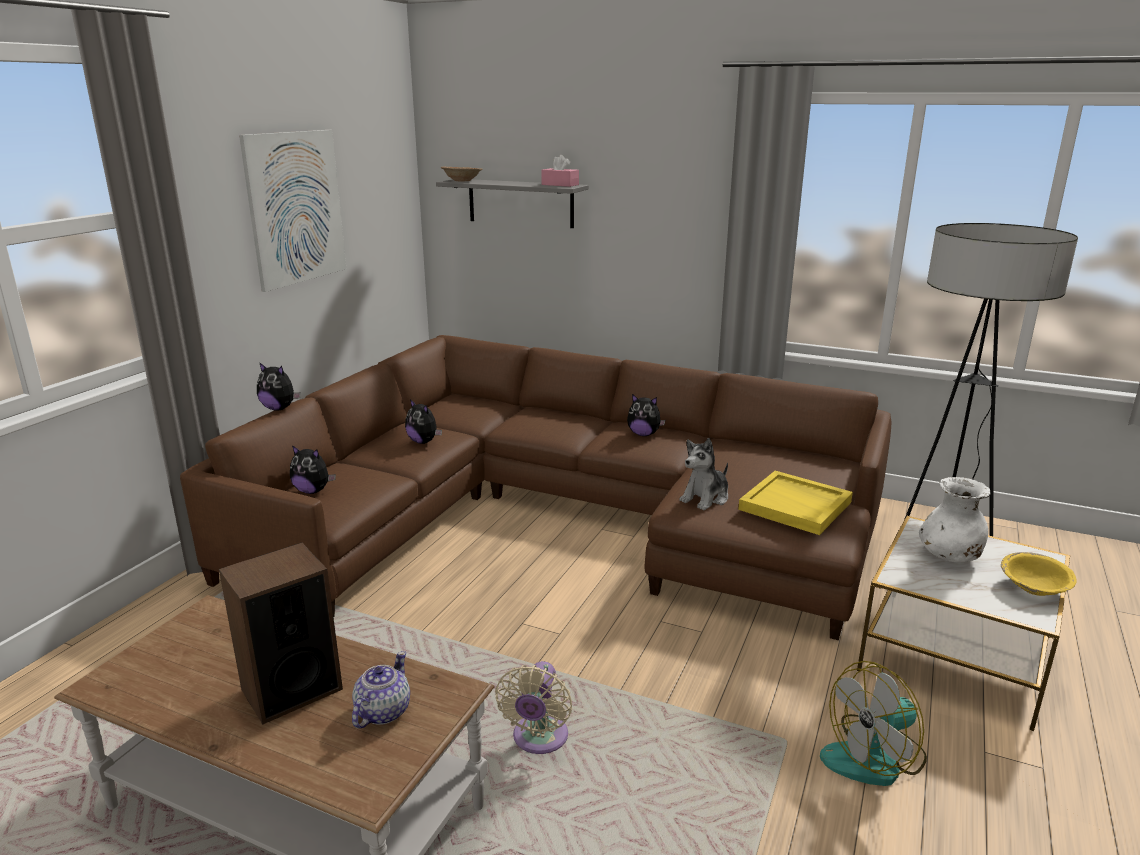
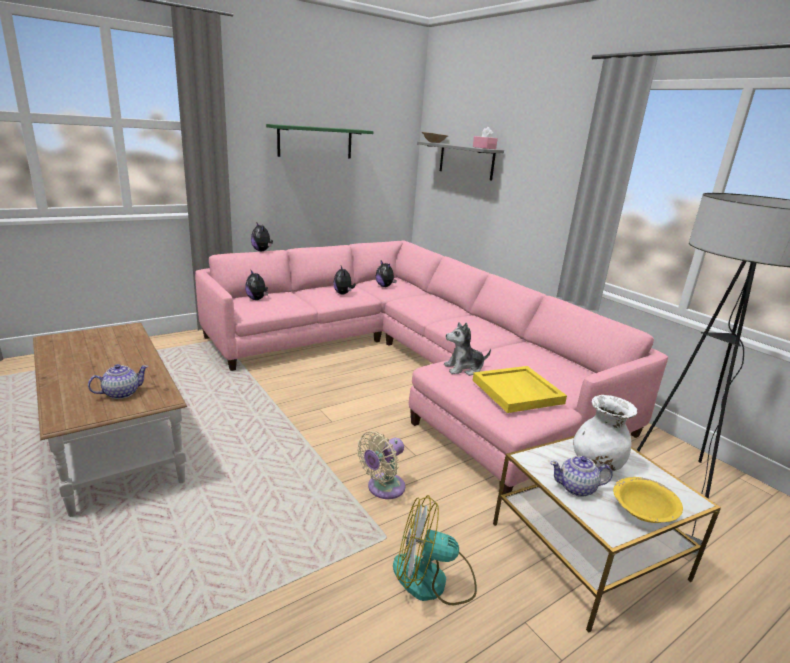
camera: 30 degrees right, 0 degrees up
brown sofa [180,335,891,640] -> pink sofa [195,240,668,494]
speaker [219,543,343,724] -> none
picture [239,130,346,292] -> green shelf [266,124,373,159]
beige fan [495,661,572,754] -> beige fan moved to [357,431,405,499]
plush toy [627,394,666,436] -> plush toy moved to [376,261,397,287]
none -> teapot [550,456,613,497]

